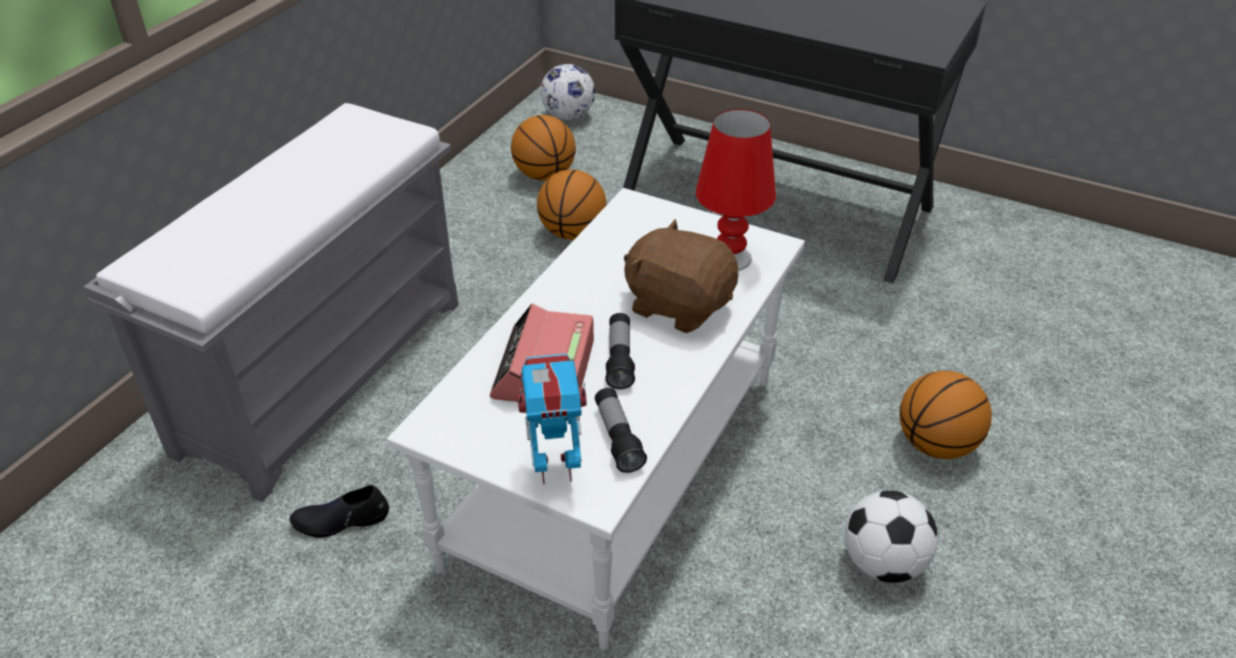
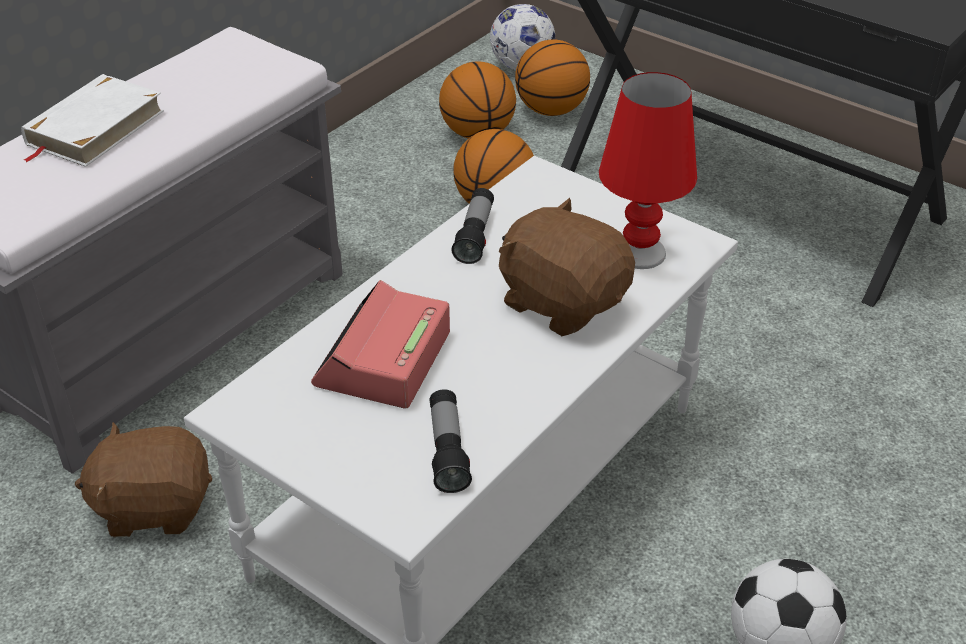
camera: 10 degrees right, 0 degrees up
black shoe [289,485,389,538] -> brown plush toy [75,422,212,537]
toy robot [518,353,587,484] -> none
flashlight [605,313,635,389] -> flashlight moved to [452,188,494,264]
basketball [900,371,992,459] -> basketball moved to [515,39,590,116]
none -> white book [21,74,164,167]

